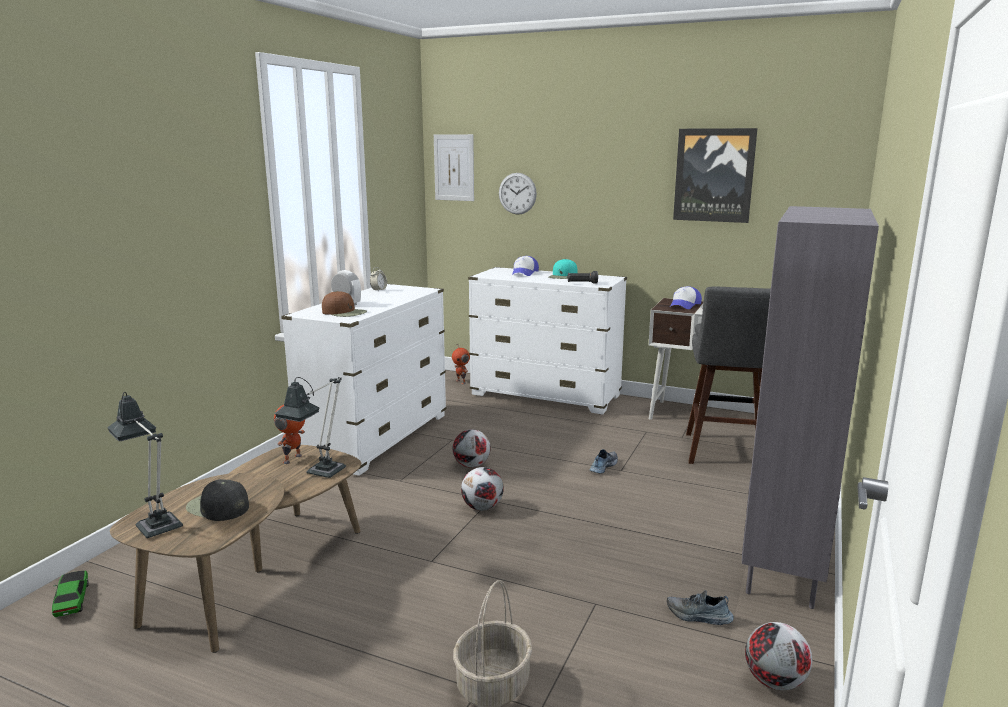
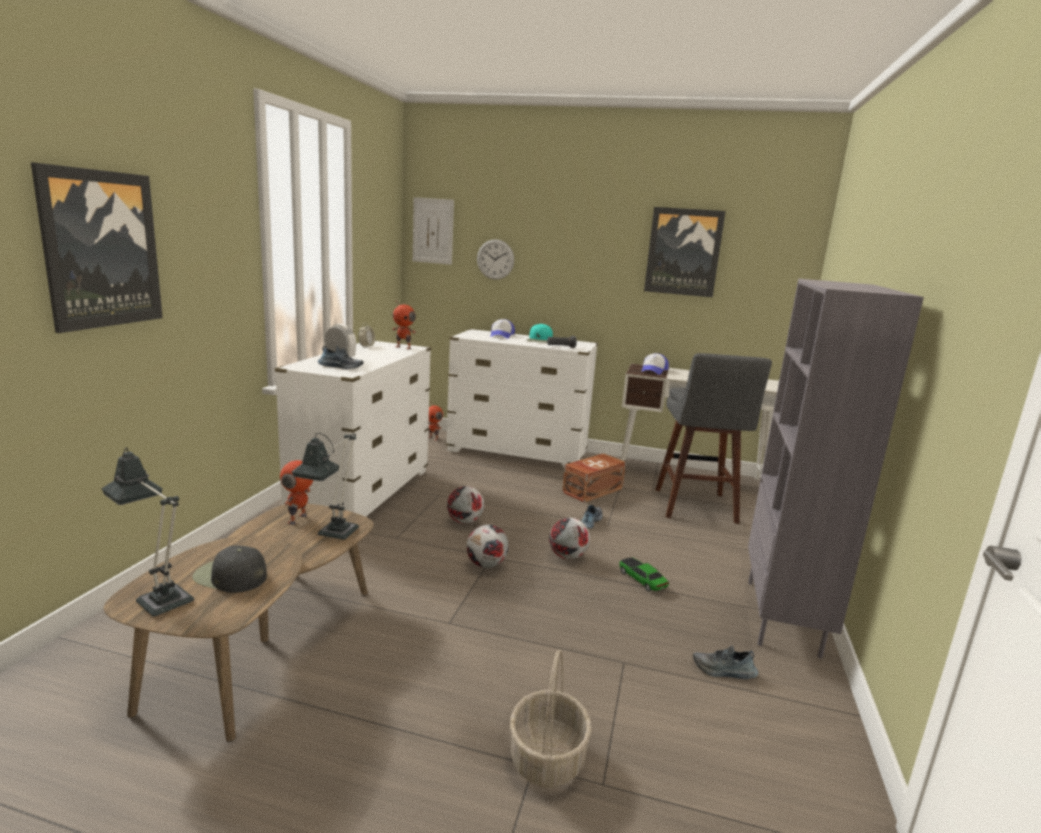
camera: 10 degrees left, 0 degrees up
toy car [52,571,89,617] -> toy car moved to [619,557,669,591]
brown cap [322,291,367,317] -> shoe [318,345,364,369]
football [745,622,812,690] -> football moved to [549,518,590,559]
none -> picture [31,162,163,333]
none -> toy robot [392,300,416,349]
none -> brown storage box [562,453,626,503]

